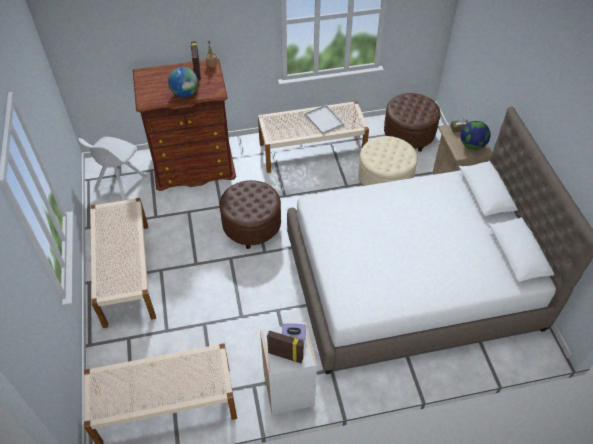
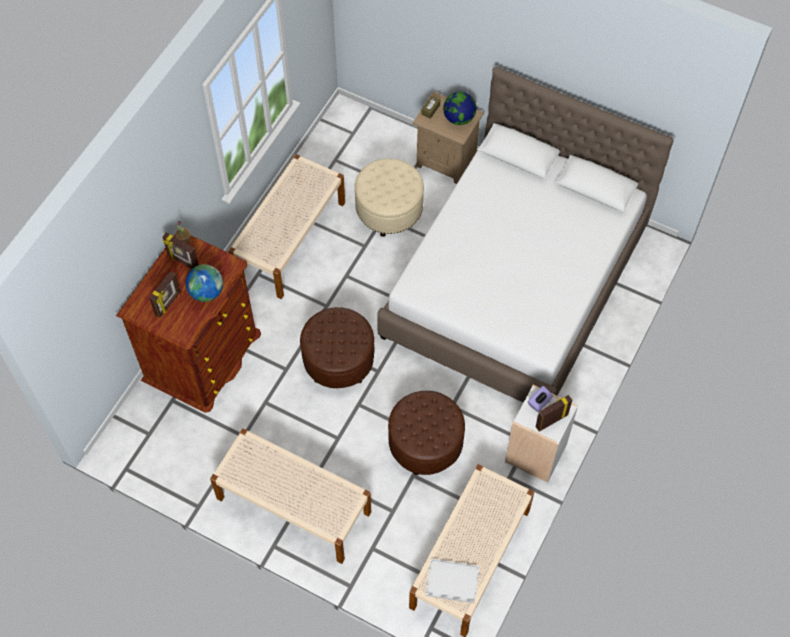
camera: 50 degrees left, 10 degrees up
white chair [78,137,148,201] -> none
white tray [305,105,344,134] -> white tray moved to [425,559,480,603]
brown ottoman [384,93,441,152] -> brown ottoman moved to [388,391,465,475]
none -> picture frame [149,271,180,318]

